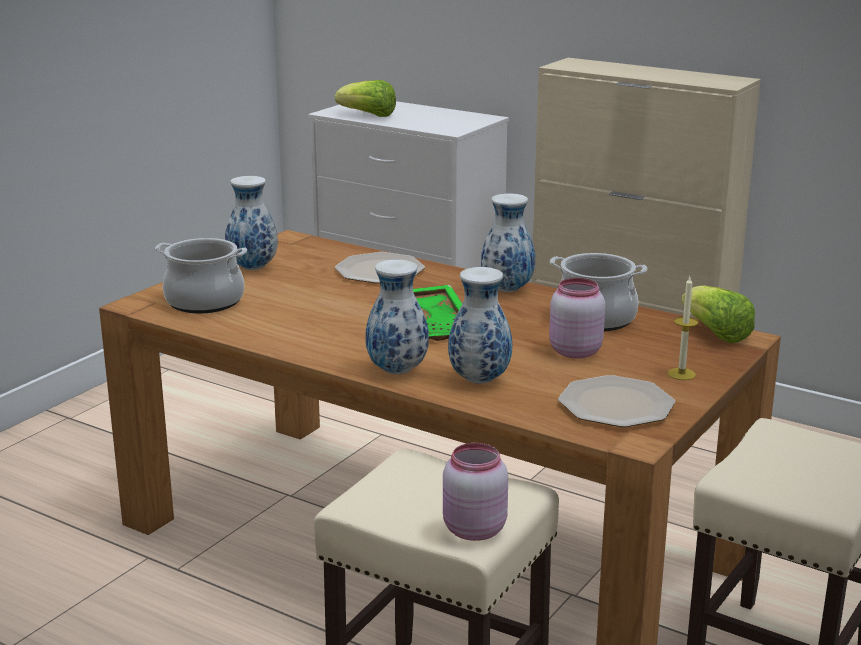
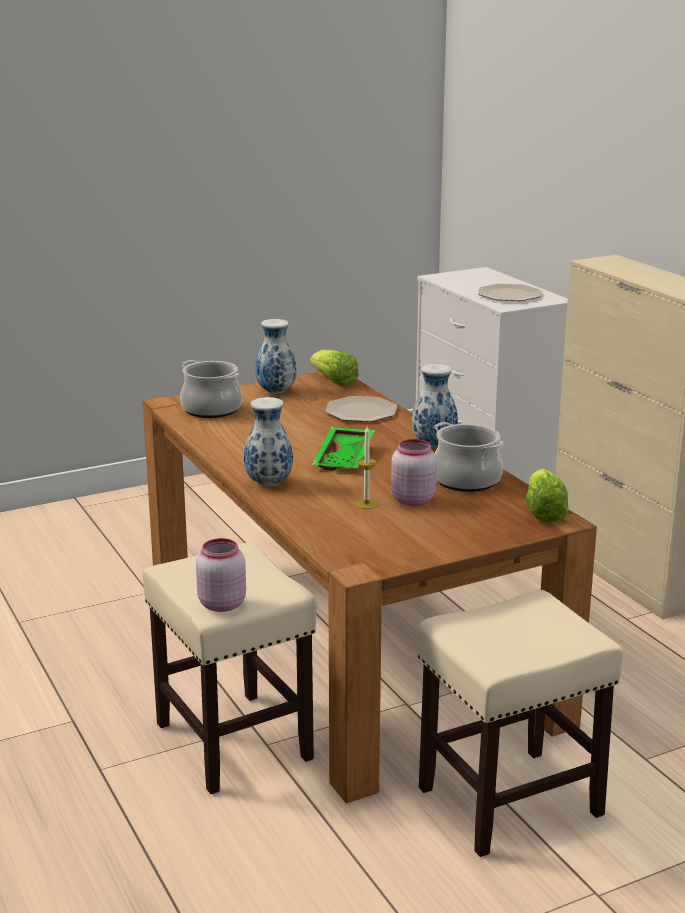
camera: 30 degrees right, 0 degrees up
lettuce [335,80,396,117] -> lettuce moved to [310,350,359,386]
vase [448,267,512,384] -> none
plate [558,375,675,427] -> plate moved to [478,284,541,301]
candle [668,277,698,380] -> candle moved to [355,426,378,509]

